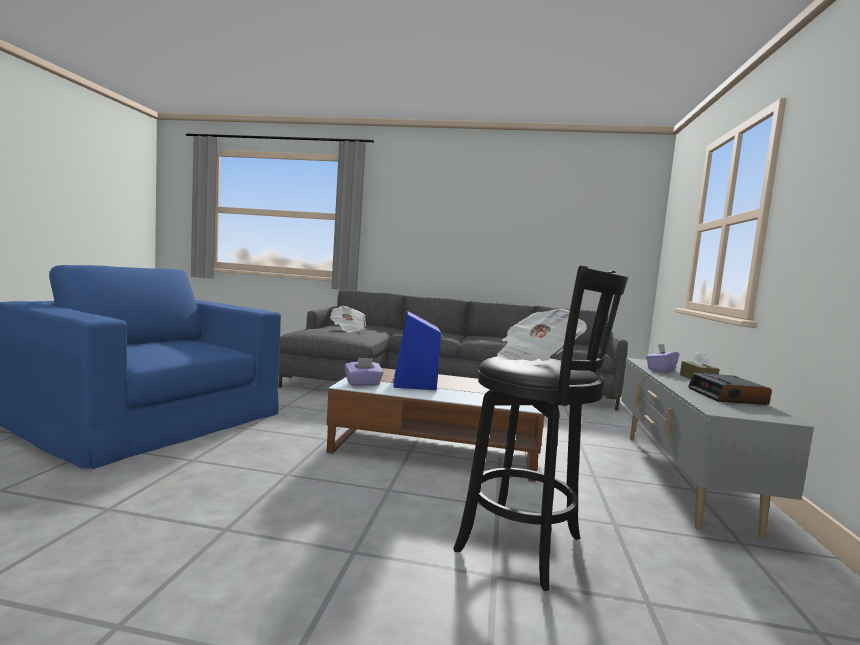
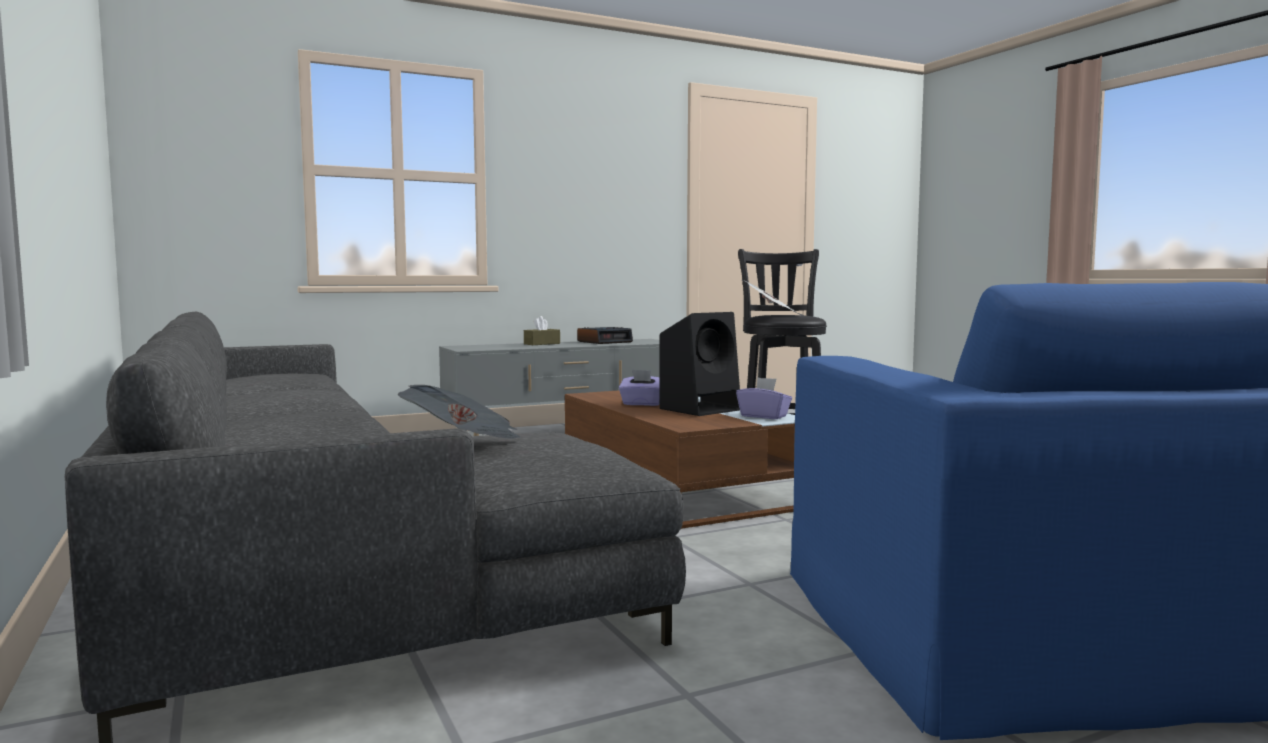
camera: 125 degrees left, 0 degrees up
blue speaker [394,311,441,390] -> black speaker [659,312,740,416]
purple tissue box [646,344,679,372] -> purple tissue box moved to [619,370,660,406]

